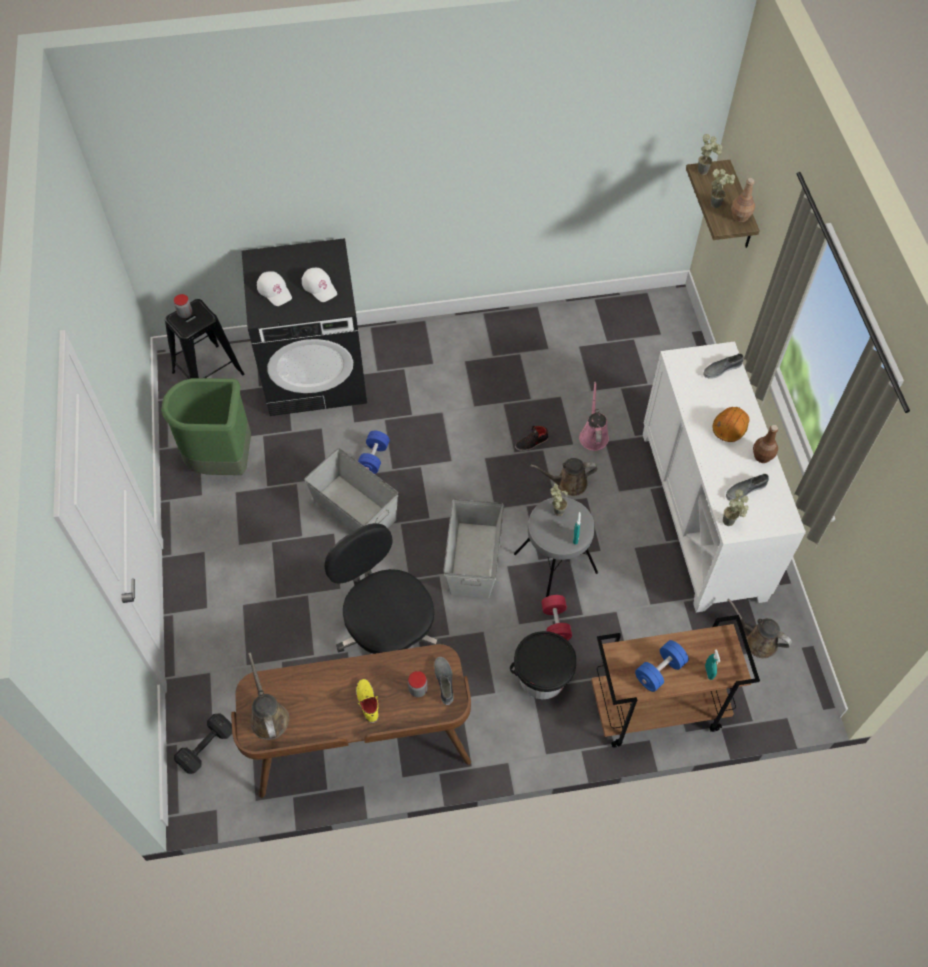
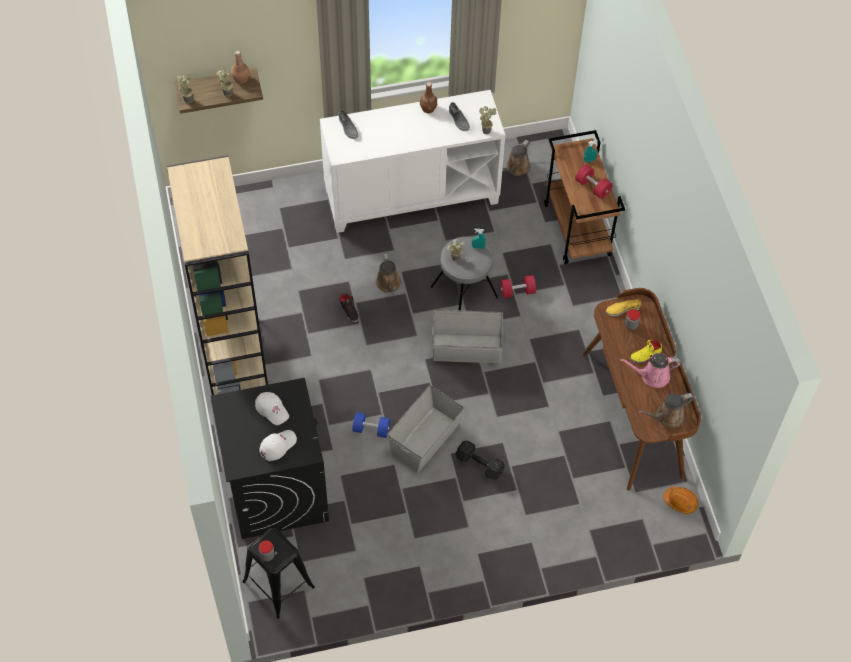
camera: 95 degrees left, 0 degrees up
green trash can [161,378,251,475] -> none
black dumbbell [174,714,232,774] -> black dumbbell moved to [456,441,505,480]
white cap [302,268,337,302] -> white cap turned 90 degrees clockwise [255,392,289,425]
black office chair [325,523,443,654] -> none
grey shoe [434,657,453,705] -> yellow shoe [606,299,641,316]
black bucket [510,631,577,699] -> none
pink watering can [579,382,609,451] -> pink watering can moved to [620,353,681,388]
blue dumbbell [635,640,689,692] -> red dumbbell [575,164,613,199]
orange hard hat [713,407,749,442] -> orange hard hat moved to [663,487,698,514]
none -> beige bookcase [167,155,268,395]

